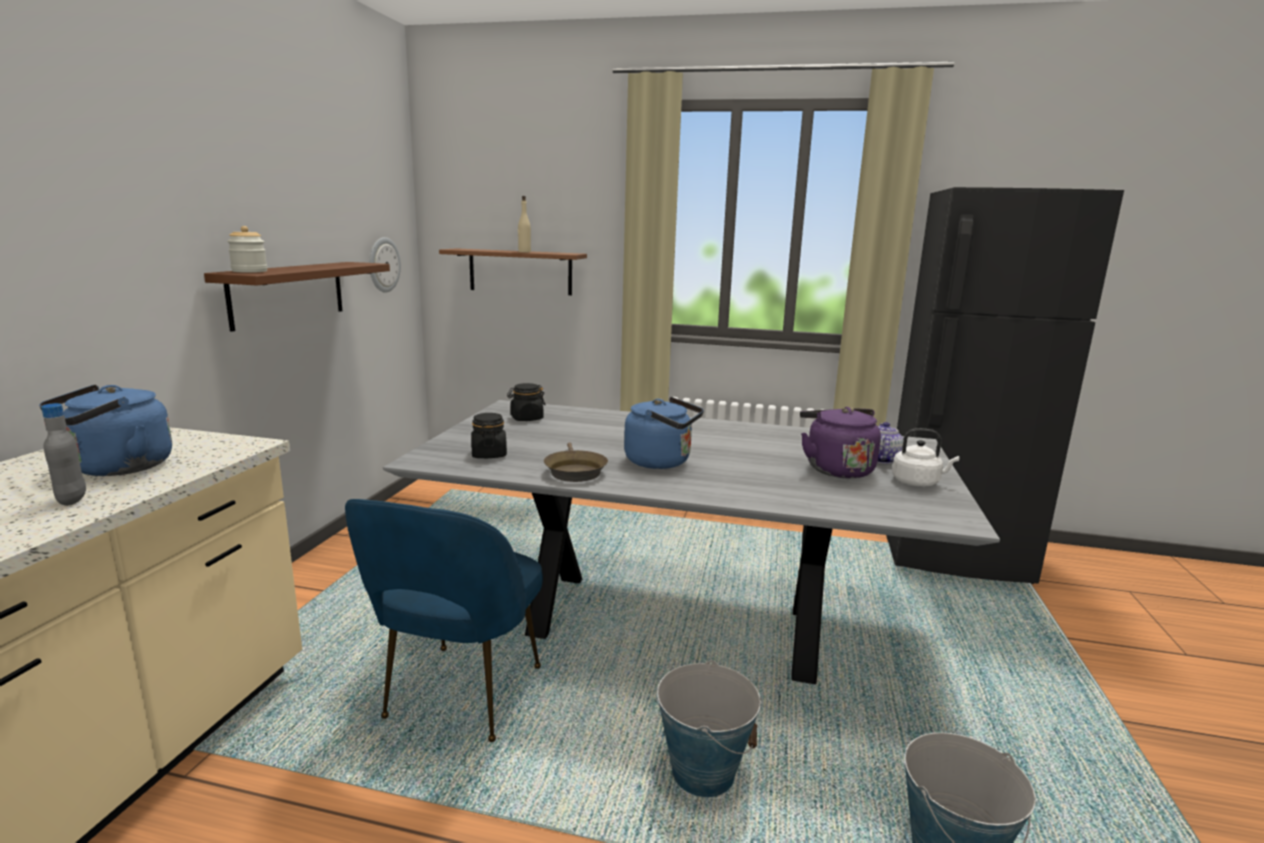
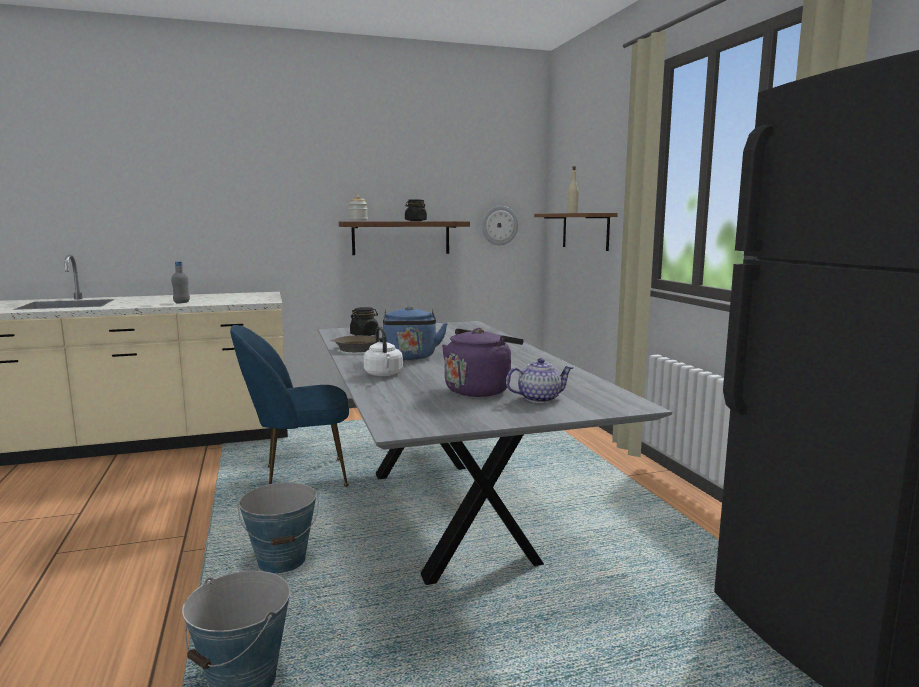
camera: 60 degrees right, 5 degrees down
blue kettle [39,384,172,476] -> none
black jar [507,383,545,421] -> black jar moved to [405,199,427,221]
white kettle [892,428,959,486] -> white kettle moved to [363,326,403,376]

